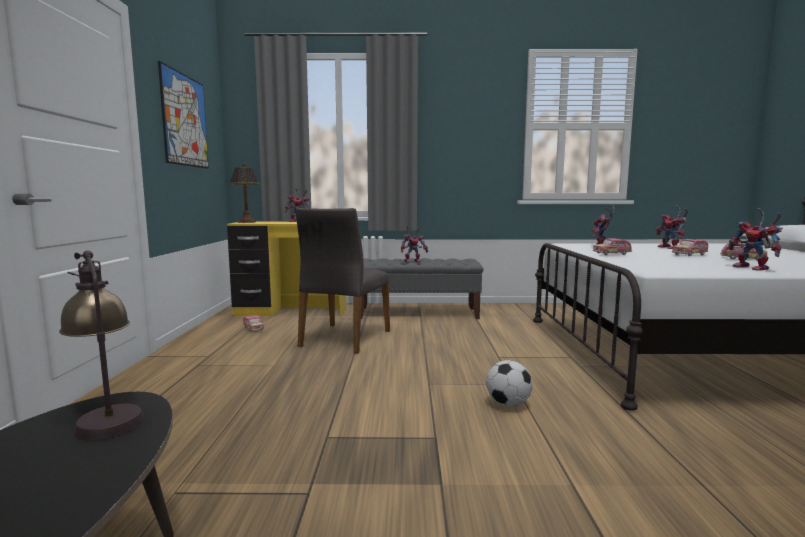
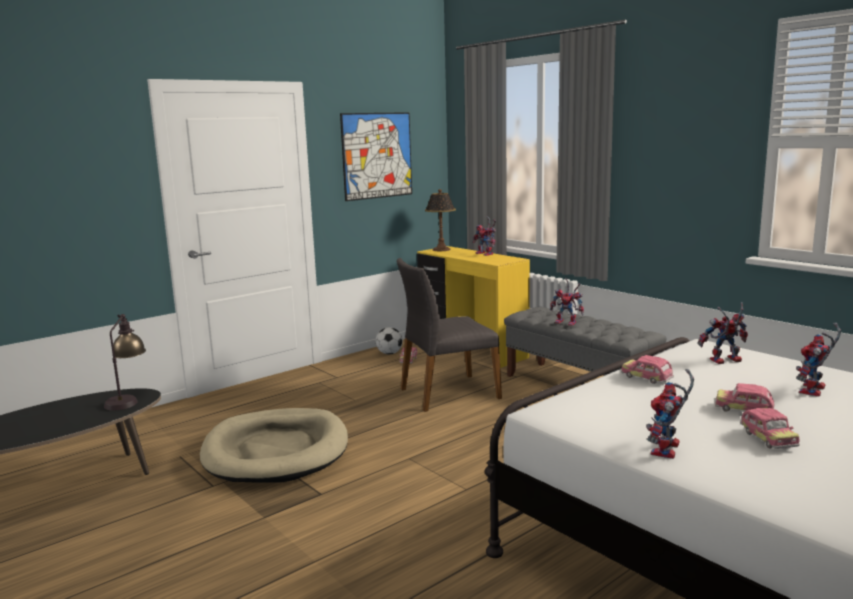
camera: 50 degrees right, 5 degrees up
football [486,360,532,407] -> football moved to [376,327,403,354]
none -> beige dog bed [200,408,348,482]

